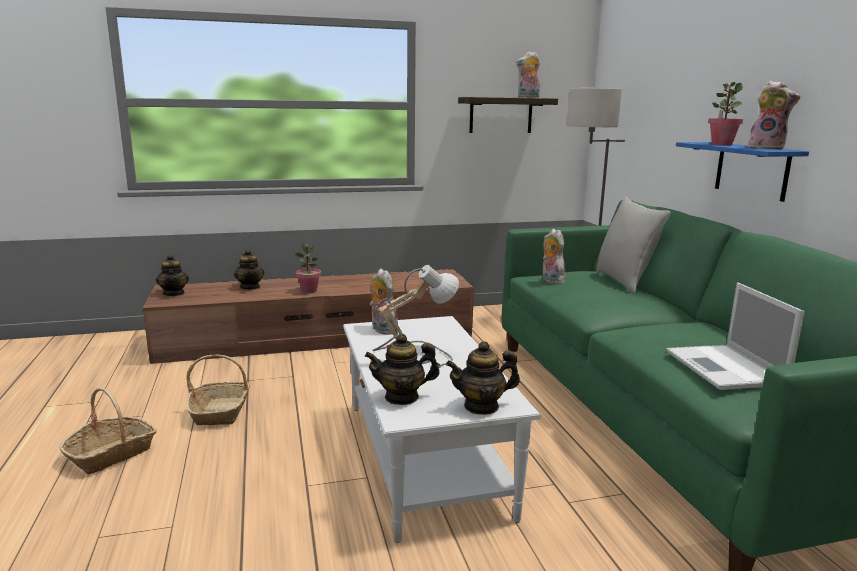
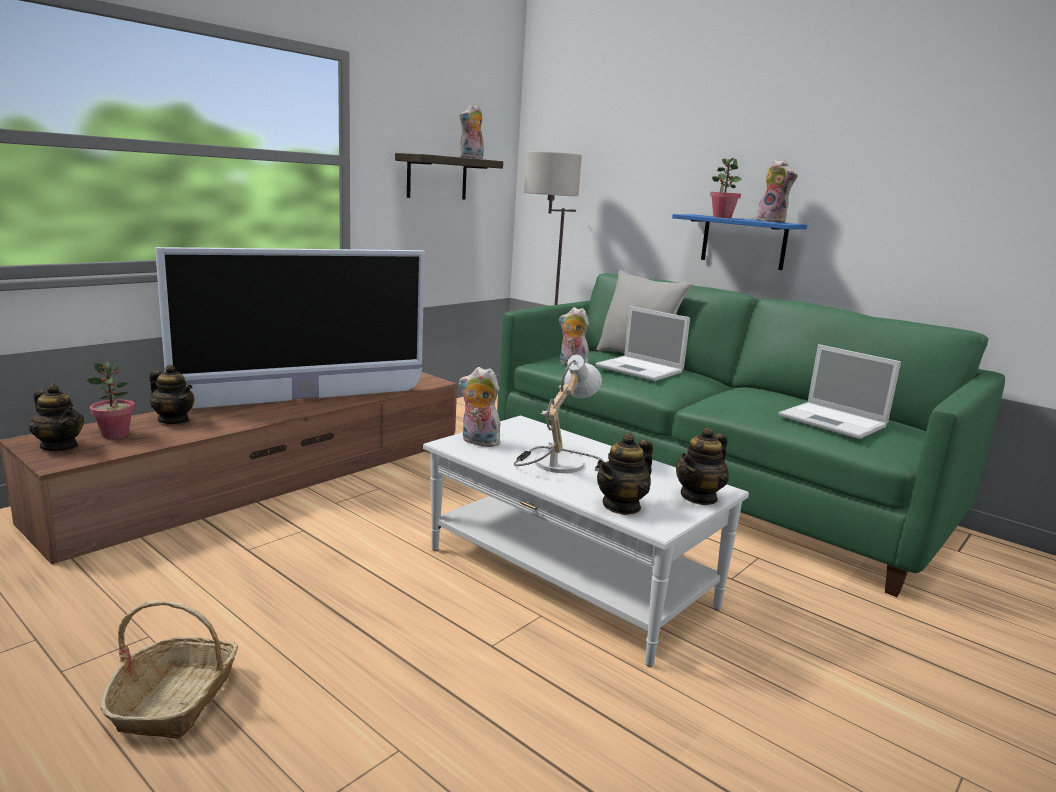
camera: 35 degrees left, 0 degrees up
basket [186,355,250,425] -> none
potted plant [295,244,321,293] -> potted plant moved to [86,362,135,439]
plush toy [745,81,800,150] -> plush toy turned 45 degrees clockwise [756,159,798,223]
none -> television [155,247,425,409]
none -> laptop [595,306,690,381]

